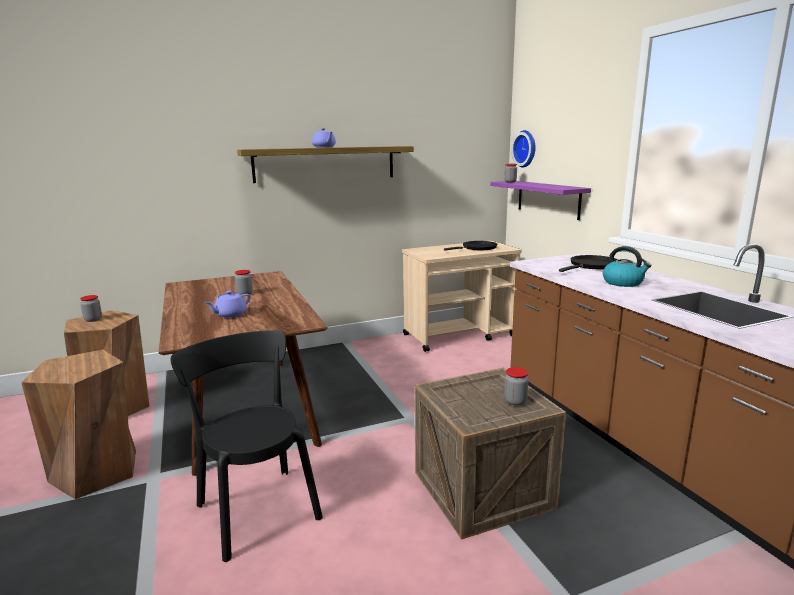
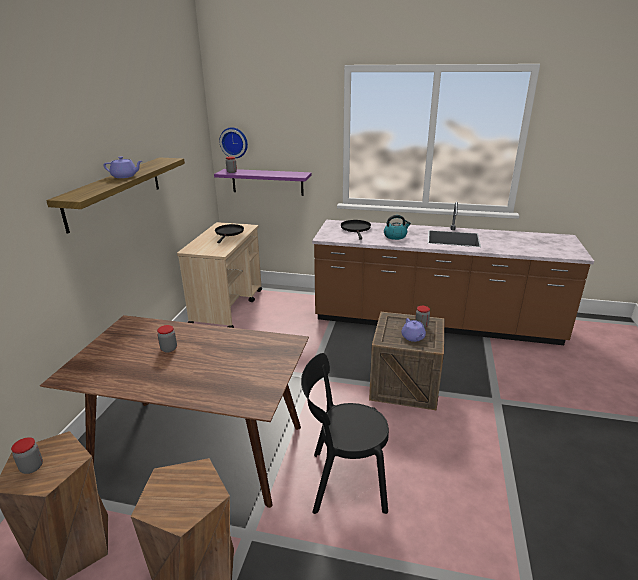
camera: 55 degrees left, 10 degrees up
purple teapot [204,291,251,318] -> purple teapot moved to [401,318,426,342]

